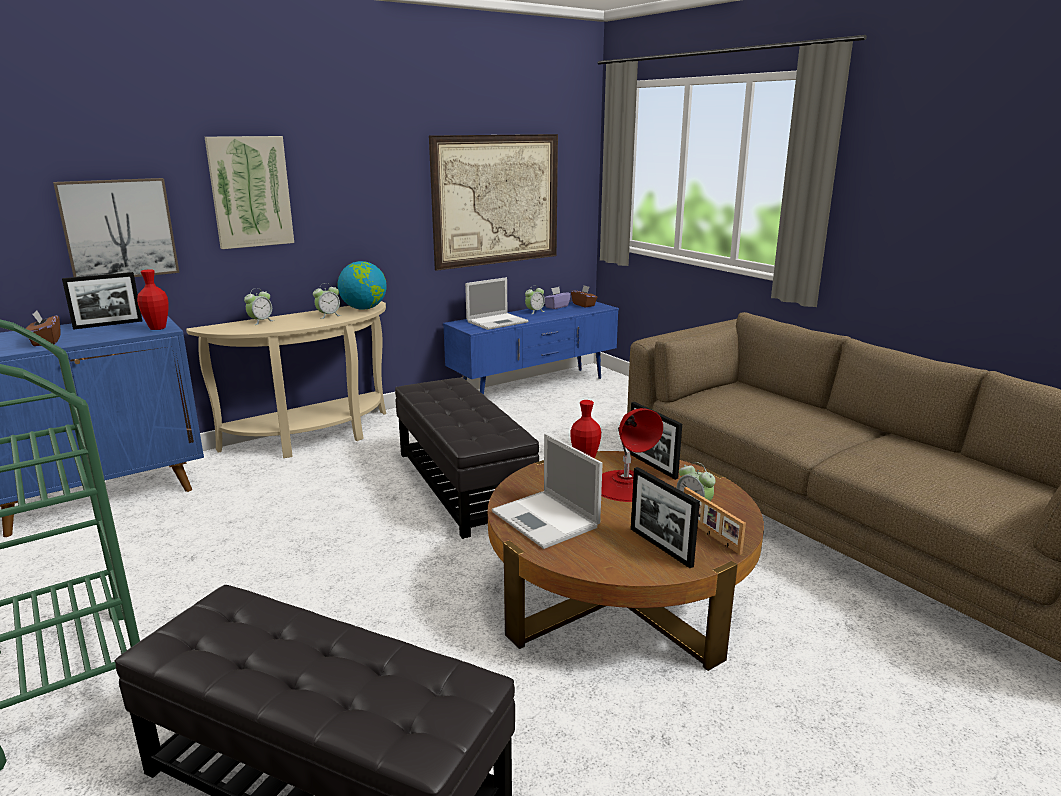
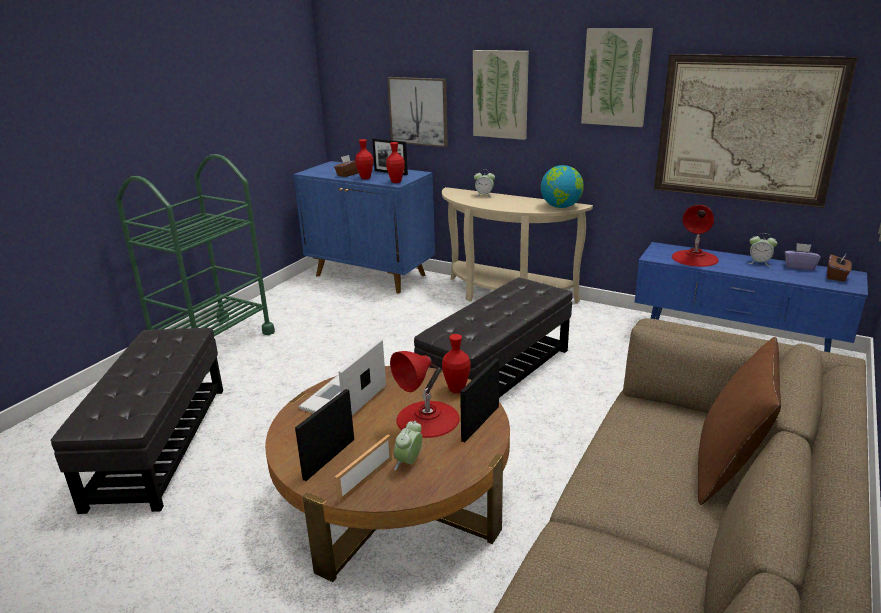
camera: 65 degrees right, 5 degrees up
alarm clock [313,283,342,319] -> none
laptop [465,277,529,330] -> red table lamp [672,205,719,267]
none -> red vase [355,139,373,179]
none -> picture [581,28,653,127]
none -> brown pillow [698,337,781,505]

